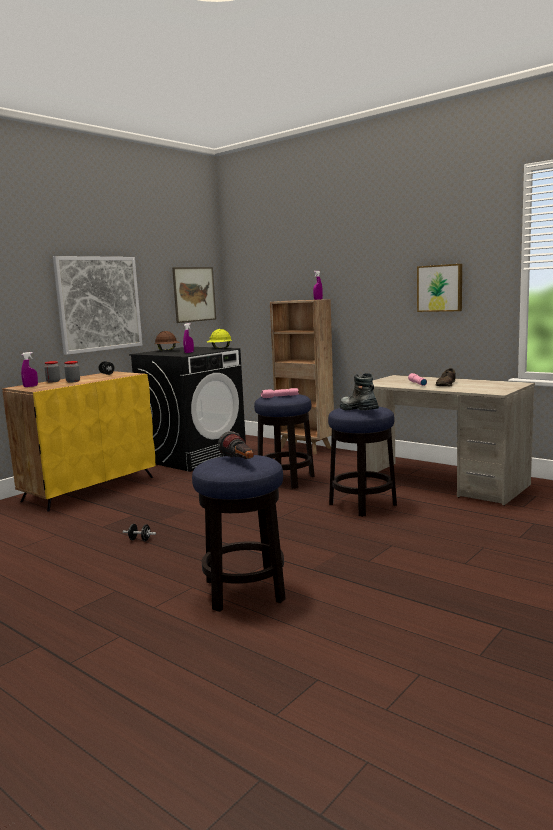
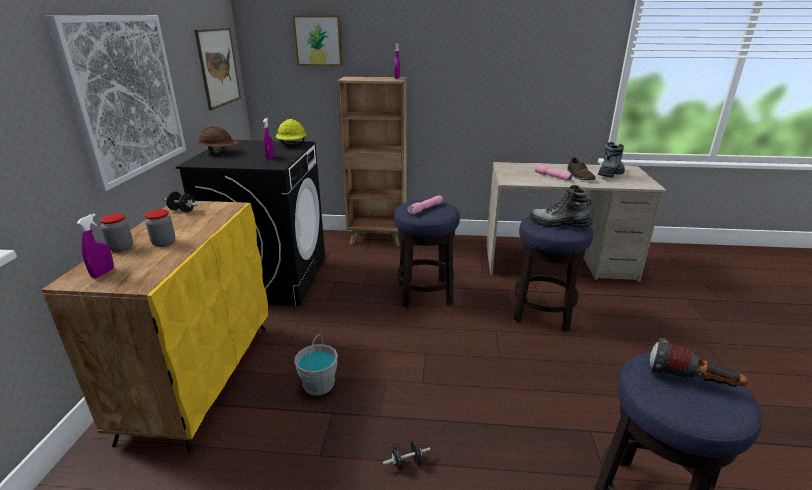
camera: 35 degrees left, 15 degrees up
picture [417,264,462,312] -> picture moved to [293,15,343,66]
none -> grey bucket [294,335,338,396]
none -> boot [598,142,625,178]

